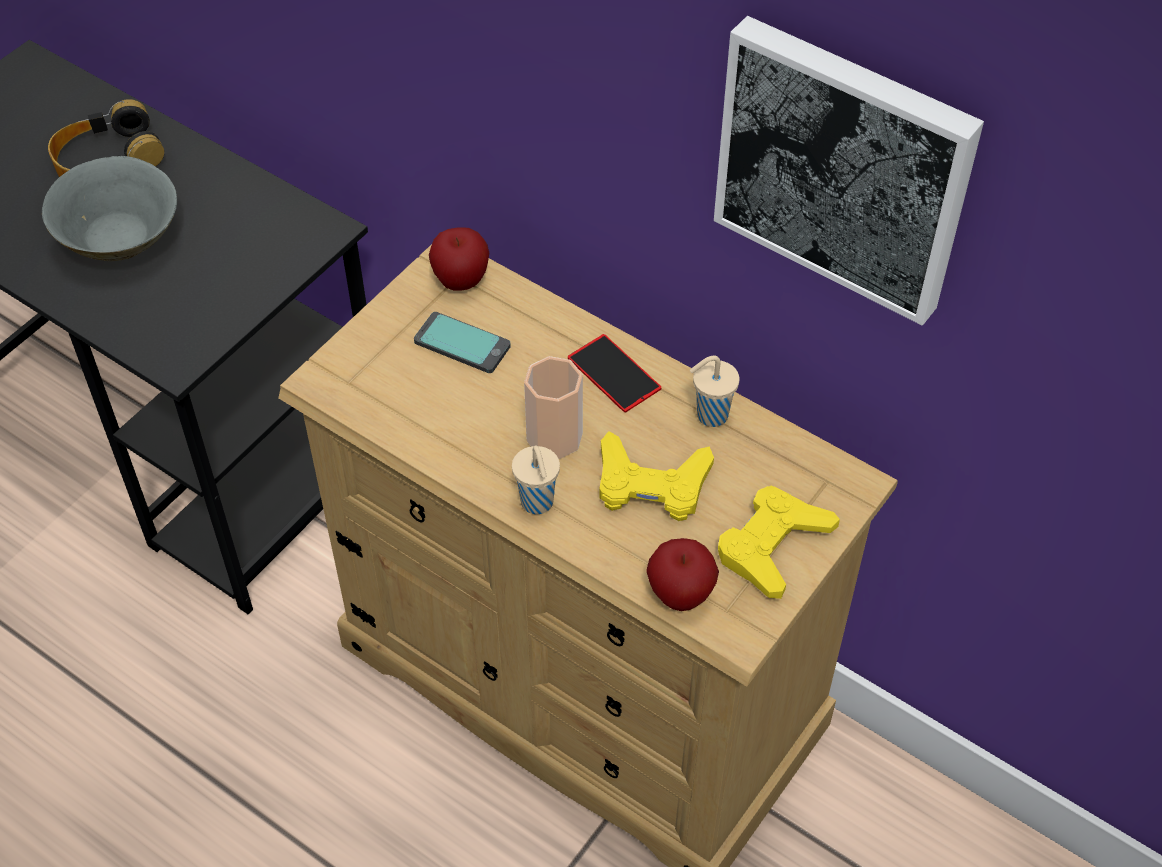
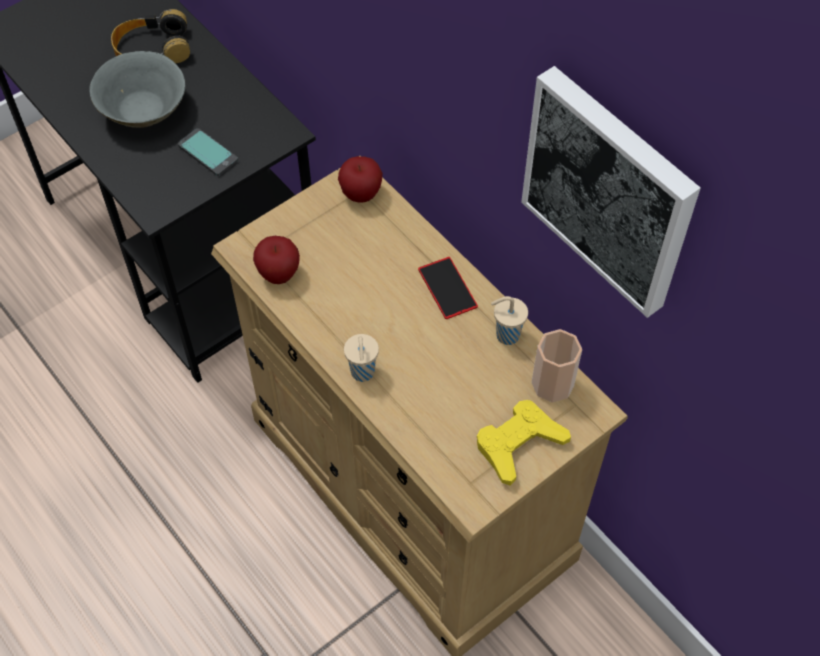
camera: 15 degrees right, 5 degrees up
phone [414,312,511,373] -> phone moved to [178,128,238,176]
cup [524,356,583,459] -> cup moved to [532,329,582,402]
yellow game controller [599,431,714,521] -> none
apple [646,538,719,611] -> apple moved to [253,236,300,284]

